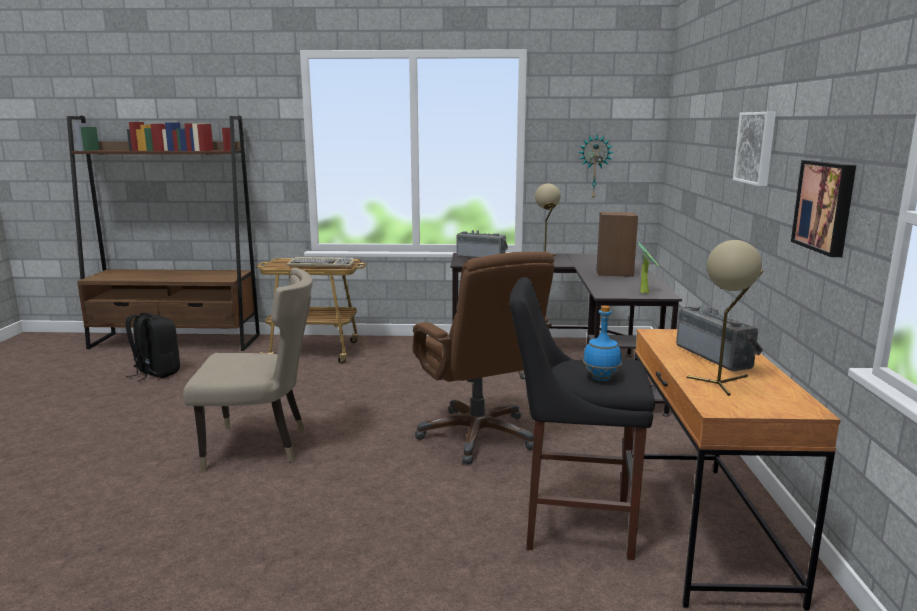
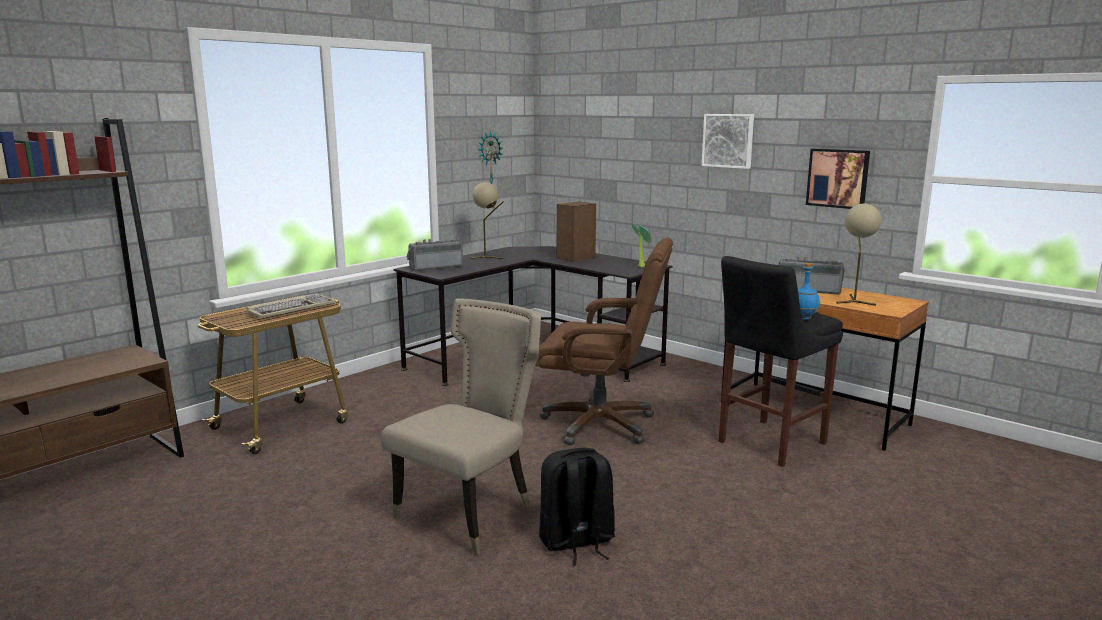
camera: 50 degrees left, 0 degrees up
black backpack [126,313,180,382] -> black backpack moved to [539,448,615,566]

